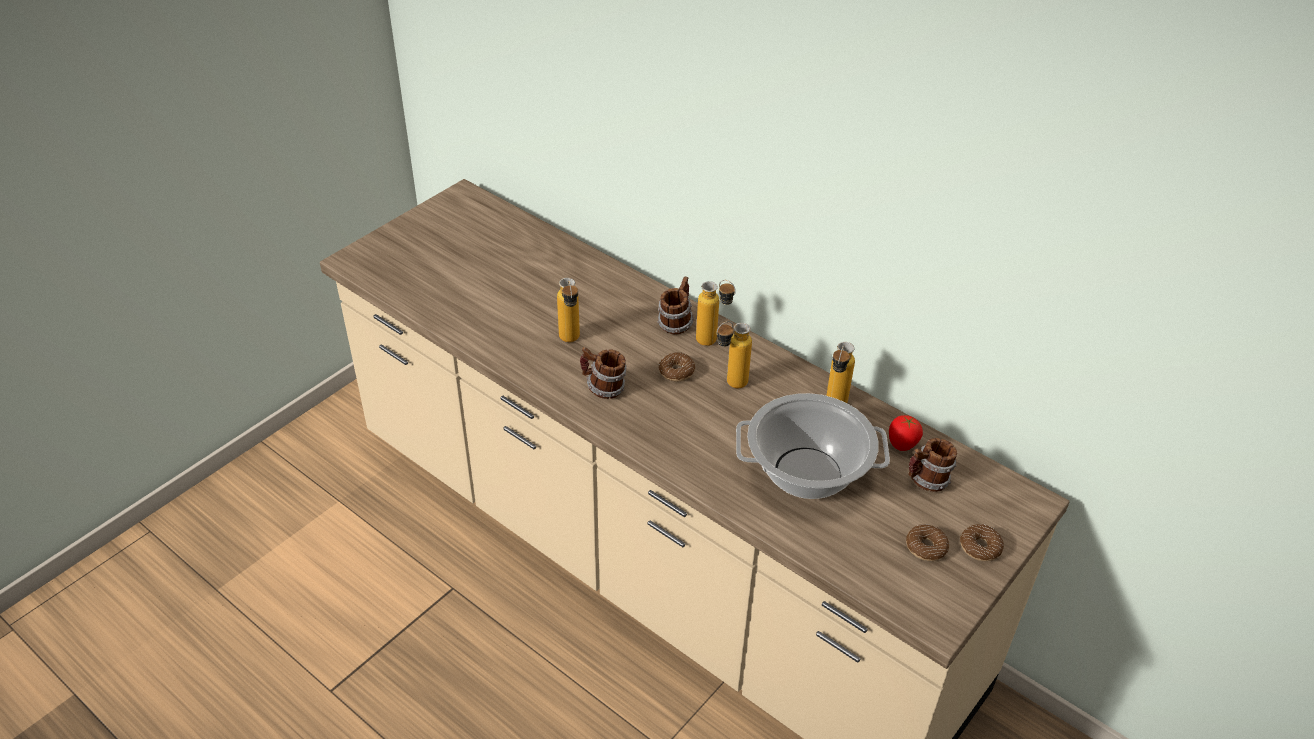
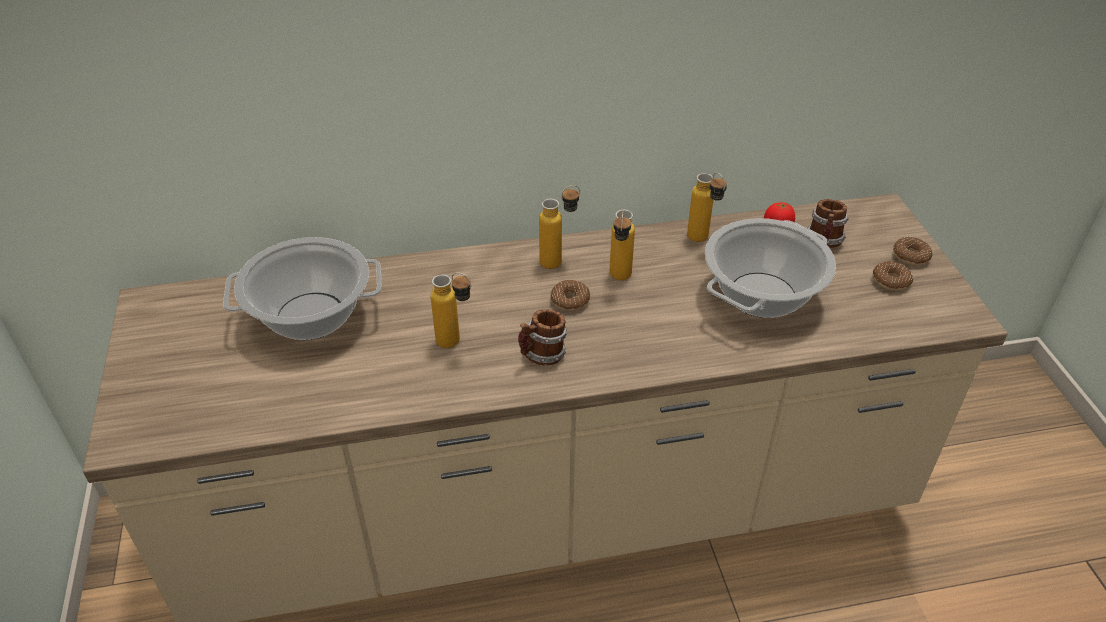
camera: 50 degrees left, 0 degrees up
mug [657,276,694,334] -> none
none -> cooking pot [223,237,382,340]

